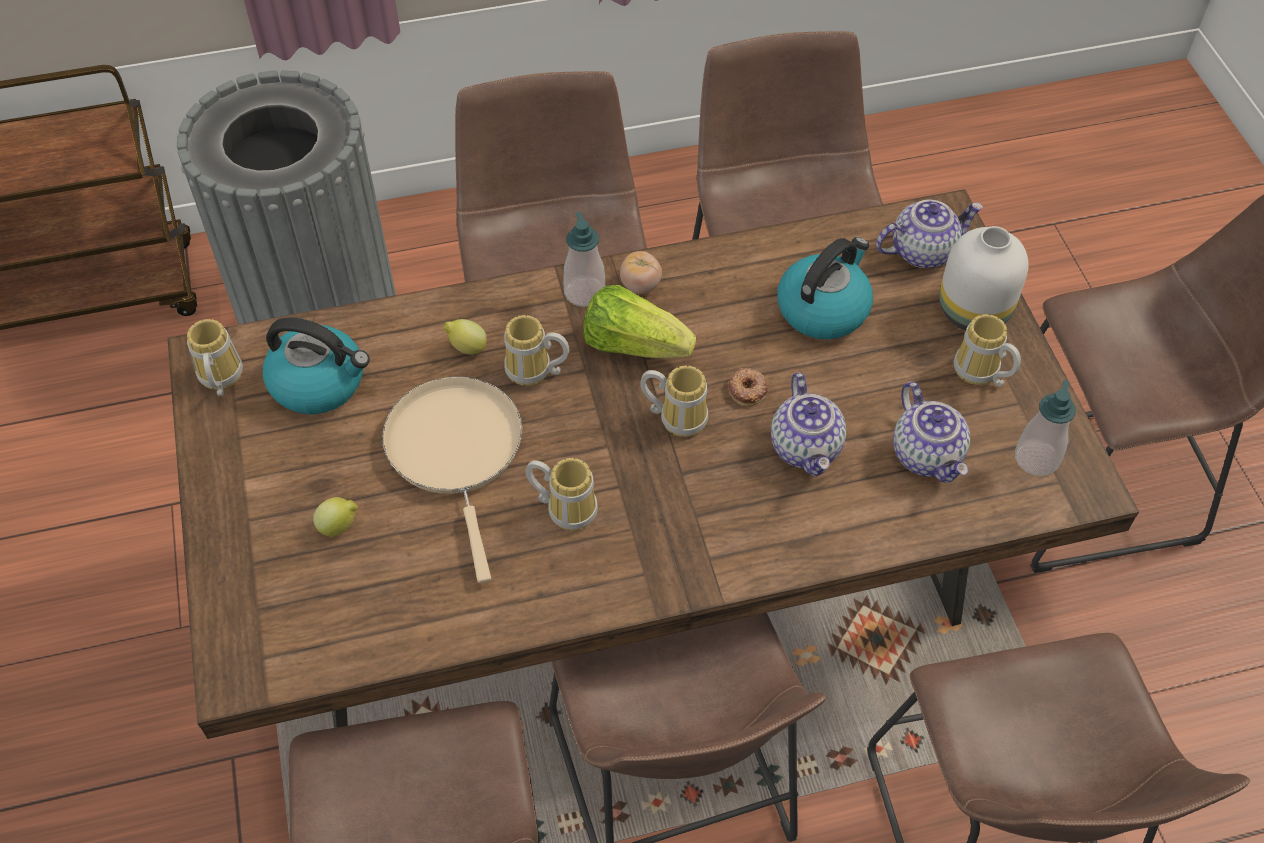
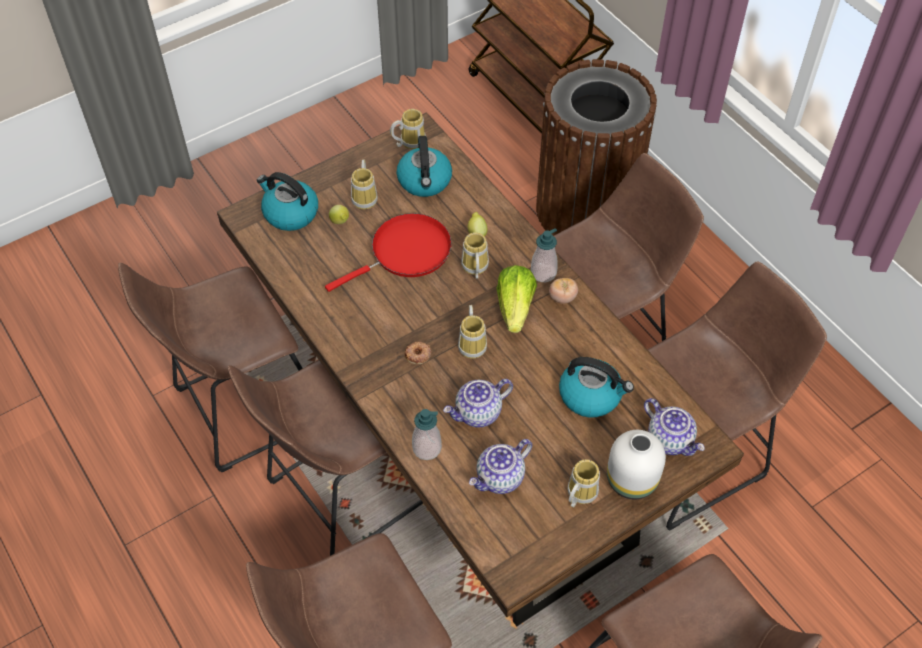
camera: 70 degrees right, 0 degrees up
grey trash can [177,70,396,324] -> brown trash can [536,59,657,236]
beige frying pan [382,376,522,583] -> red frying pan [325,213,452,292]
mug [525,458,598,531] -> mug moved to [351,159,378,209]
donut [729,368,769,406] -> donut moved to [404,342,432,364]
soap dispenser [1015,380,1076,476] -> soap dispenser moved to [412,409,442,460]
none -> kettle [257,172,318,231]

